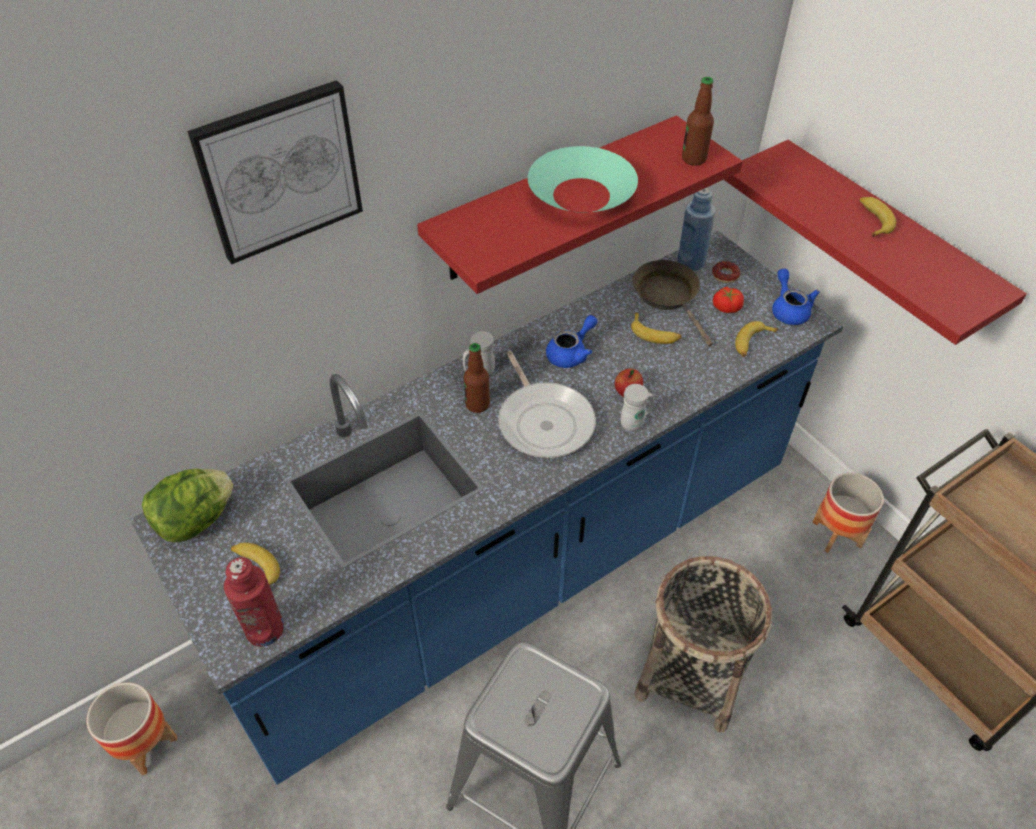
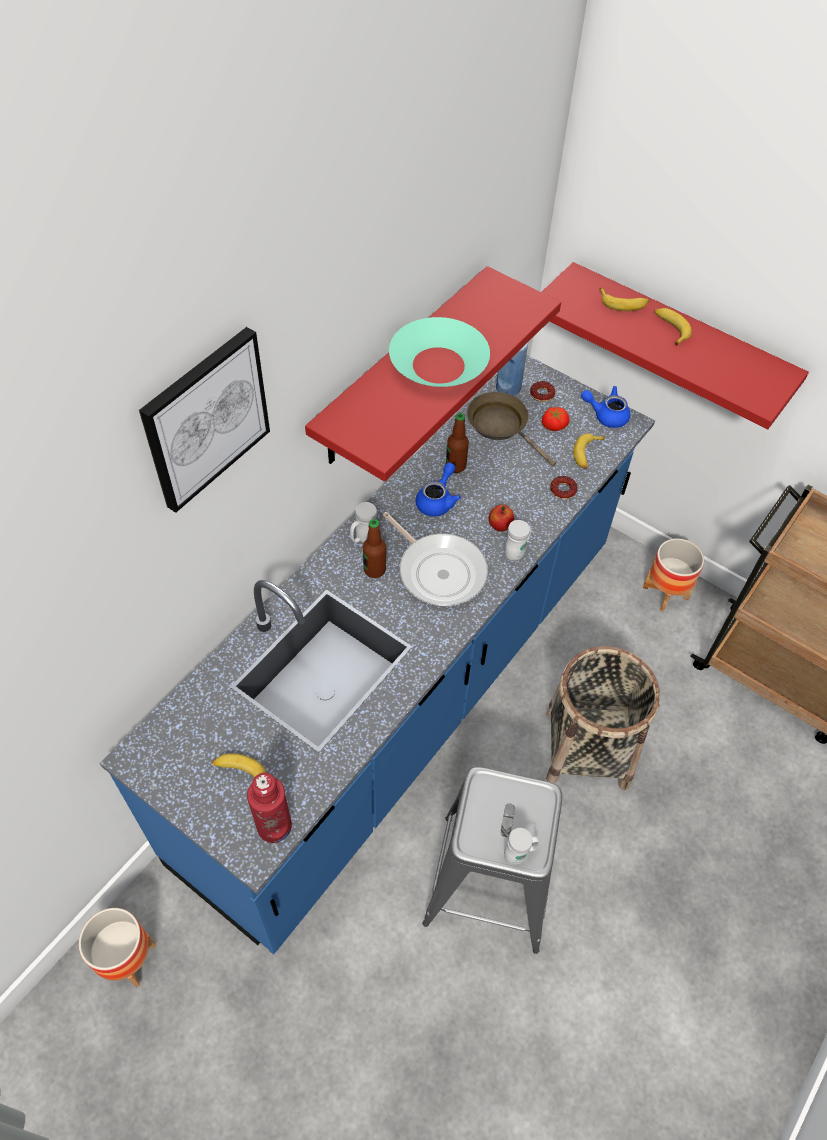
camera: 20 degrees left, 5 degrees up
lettuce [142,469,233,543] -> none
banana [631,313,682,344] -> banana moved to [599,288,650,311]
bottle [682,77,714,166] -> bottle moved to [446,413,469,473]
blue teapot [772,268,820,325] -> blue teapot turned 45 degrees counterclockwise [581,386,630,428]
none -> white mug [504,828,540,865]
none -> donut [550,476,578,499]

